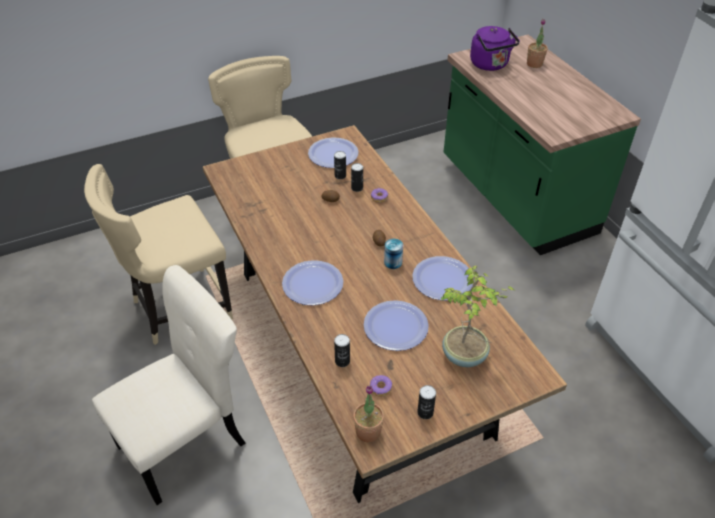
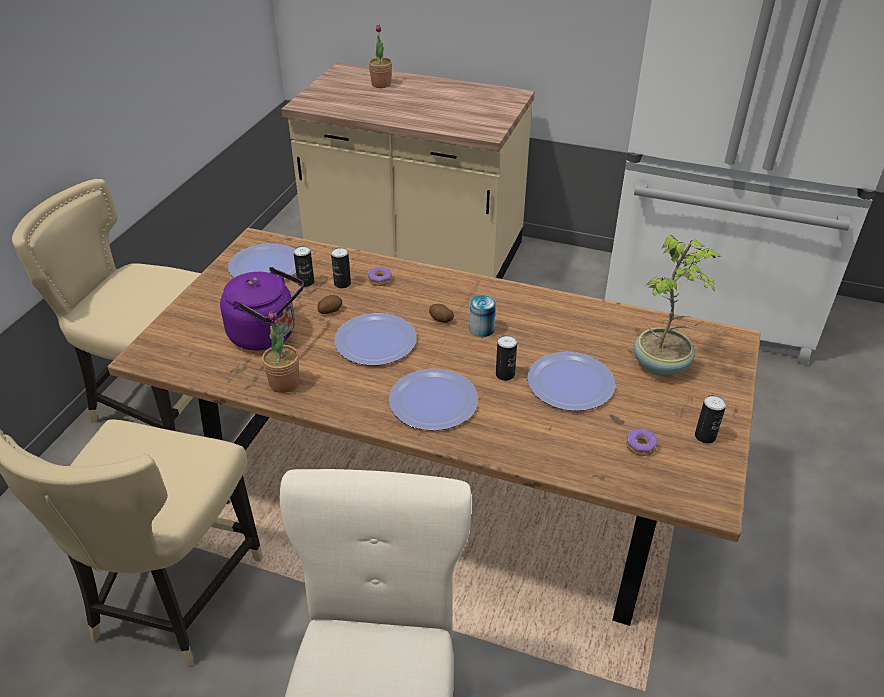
camera: 45 degrees left, 5 degrees down
can [334,334,350,367] -> can moved to [496,335,517,381]
potted plant [353,386,384,442] -> potted plant moved to [262,310,299,393]
plate [412,256,473,300] -> plate moved to [334,313,417,365]
green counter [444,35,641,255] -> beige counter [282,63,535,279]
purple kettle [470,26,520,71] -> purple kettle moved to [220,267,304,351]

